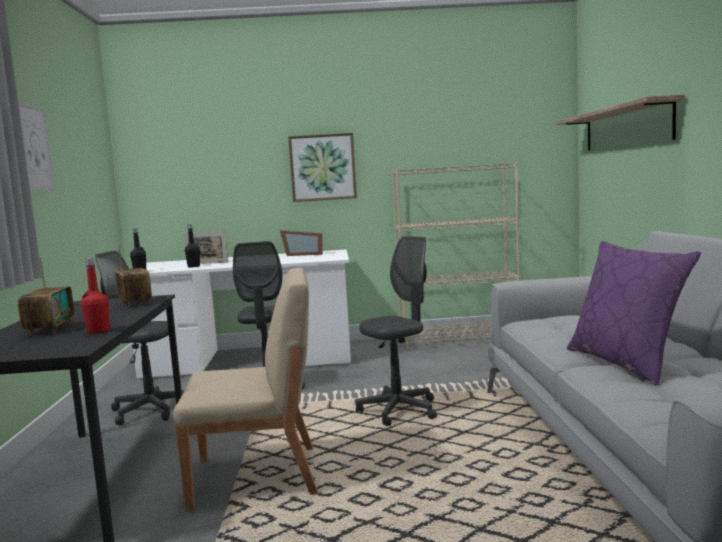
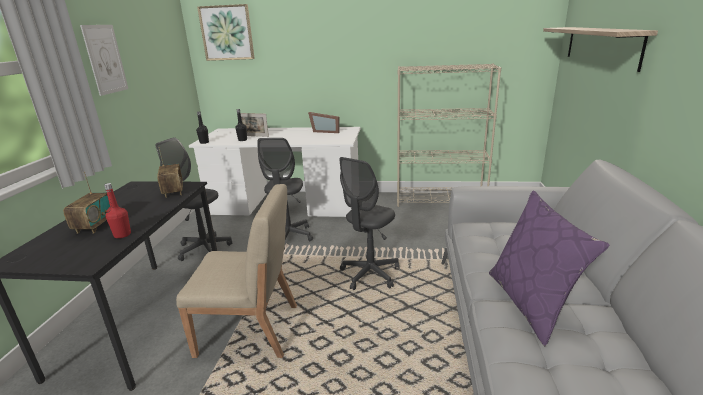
camera: 10 degrees right, 15 degrees up
picture [288,133,357,202] -> picture moved to [197,4,255,61]
grey office chair [356,236,437,426] -> grey office chair turned 150 degrees clockwise [339,157,400,290]

